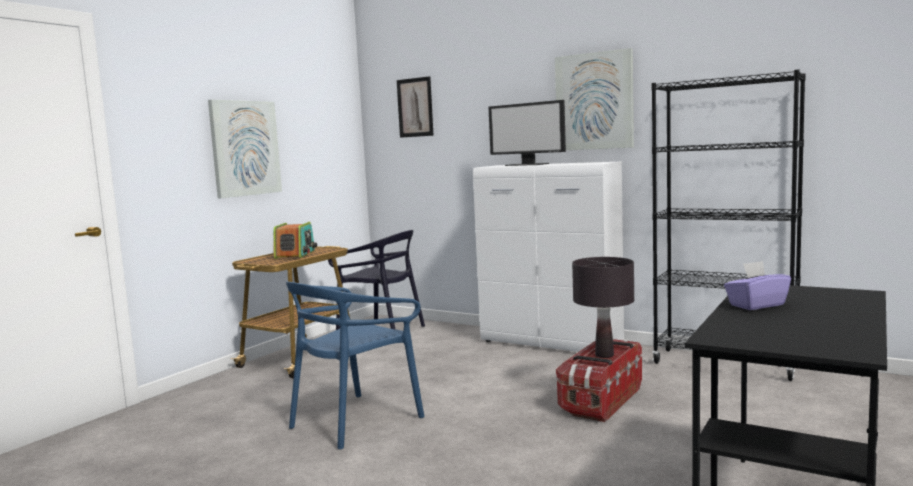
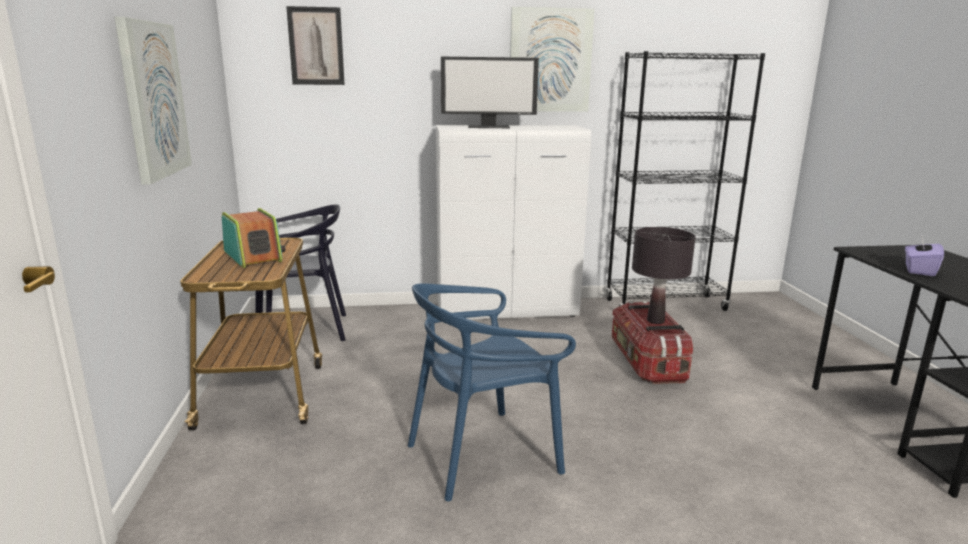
camera: 40 degrees left, 10 degrees up
blue chair [286,282,425,450] -> blue chair turned 60 degrees clockwise [408,283,576,501]

